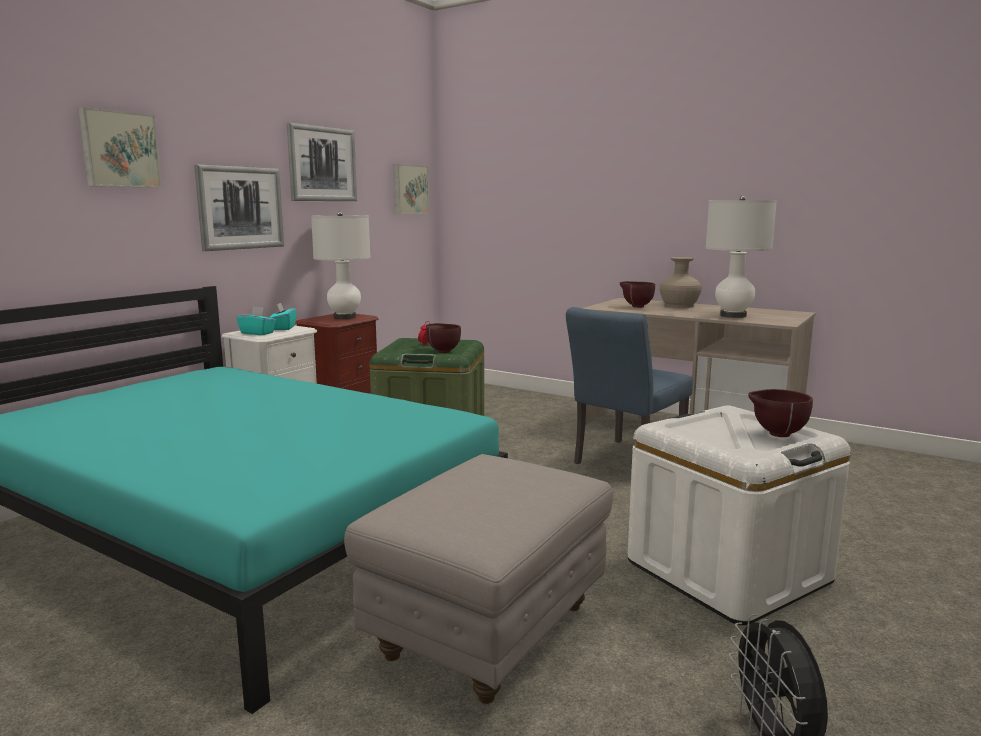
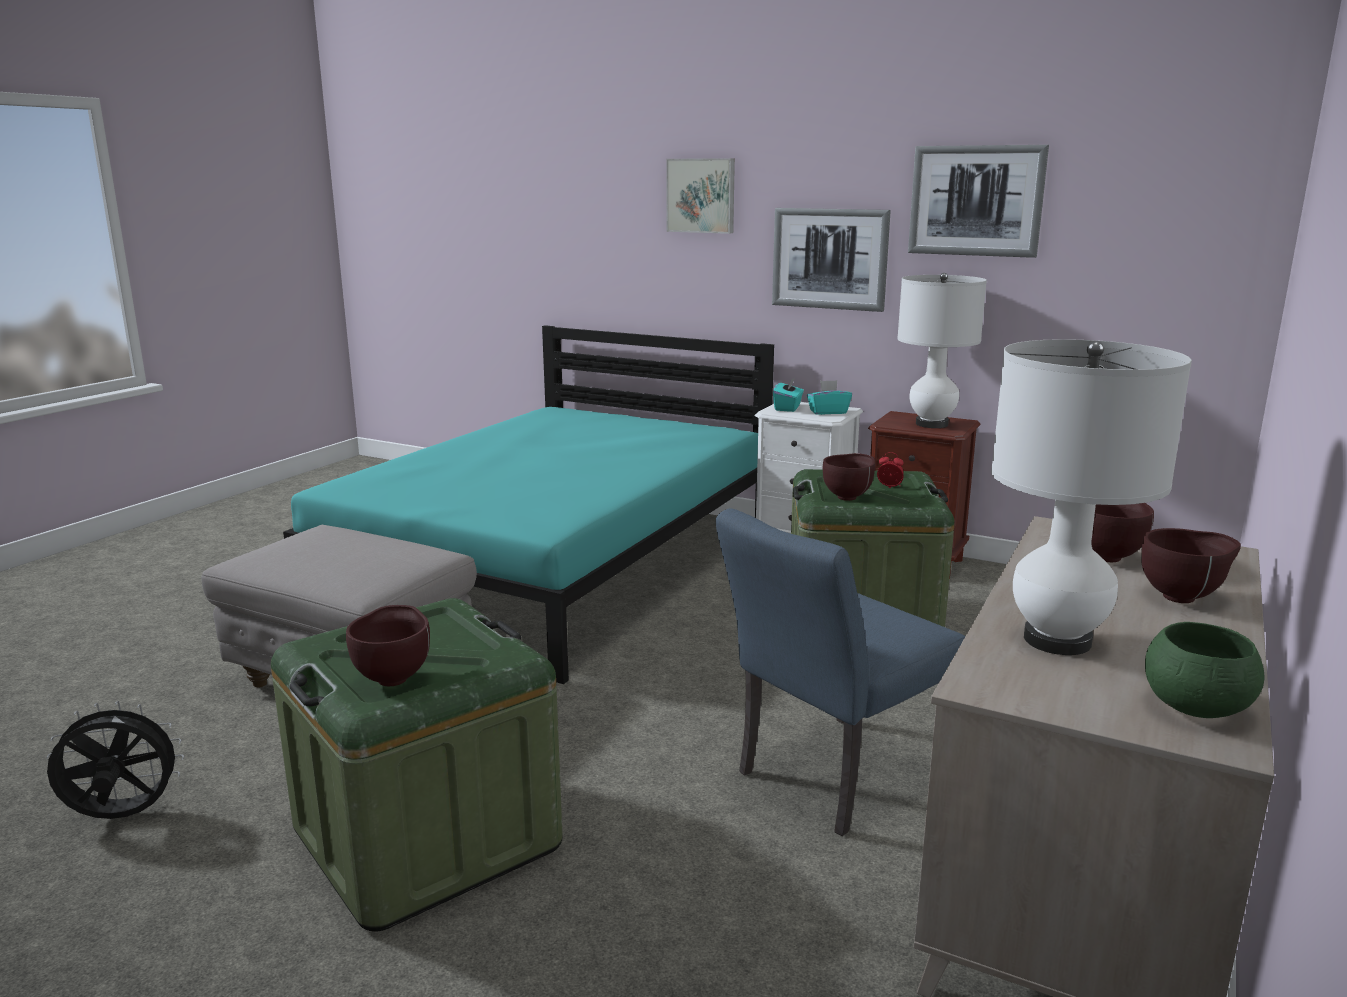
camera: 85 degrees right, 5 degrees up
picture [393,164,429,214] -> none
blue chair [566,307,693,464] -> blue chair turned 75 degrees counterclockwise [716,508,965,836]
white storage box [627,406,851,625] -> green storage box [271,598,563,932]
beige vase [659,257,702,308] -> brown bowl [1141,528,1241,603]
none -> green bowl [1145,622,1265,718]

